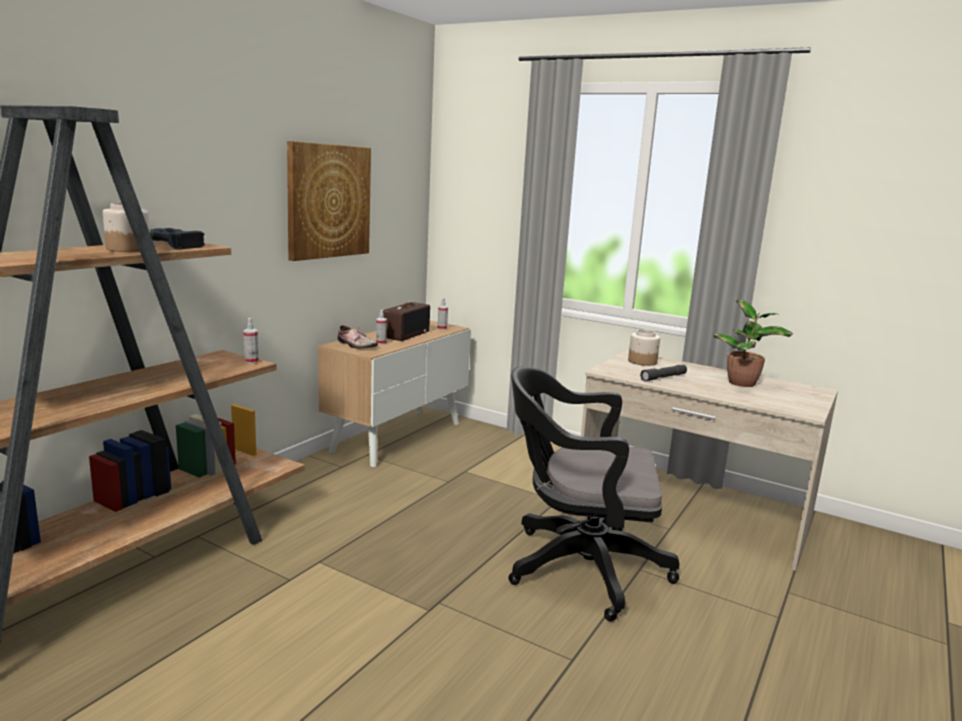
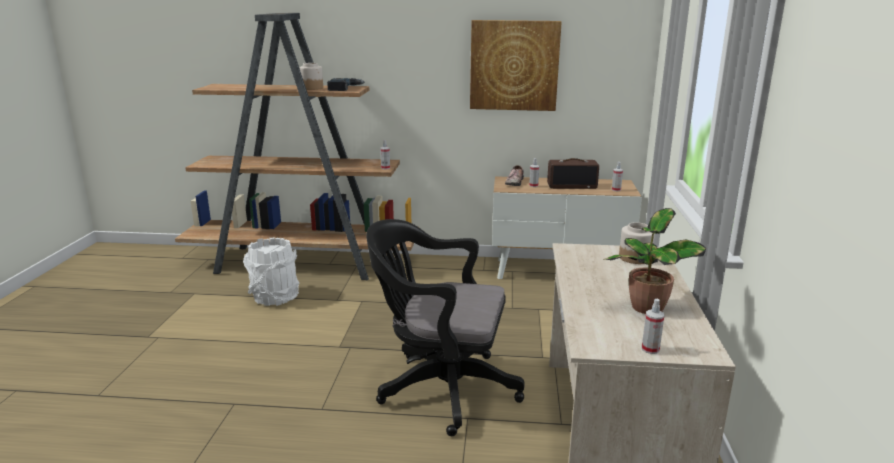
camera: 65 degrees right, 5 degrees up
black office chair [509,366,679,622] -> black office chair turned 60 degrees counterclockwise [366,219,525,436]
grey flashlight [640,365,687,381] -> none
none -> white bucket [243,238,299,306]
none -> spray bottle [642,299,664,354]

